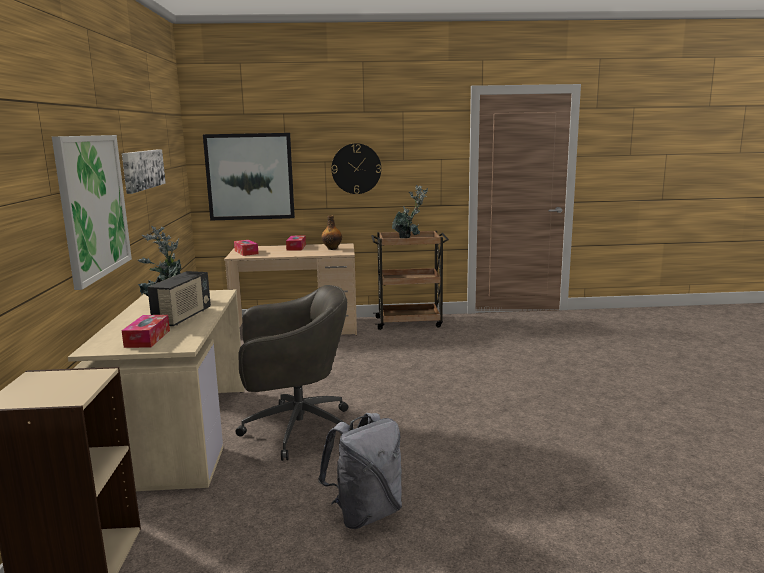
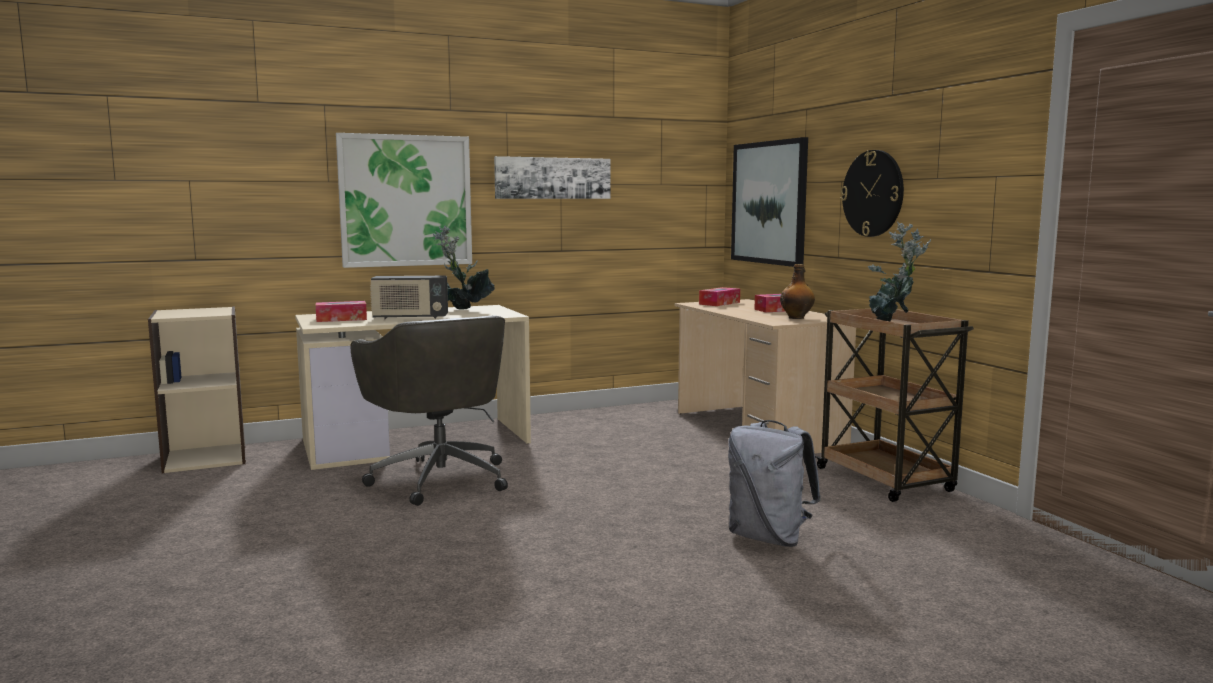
camera: 70 degrees right, 5 degrees down
grey backpack [318,413,402,529] -> grey backpack moved to [728,420,821,547]

